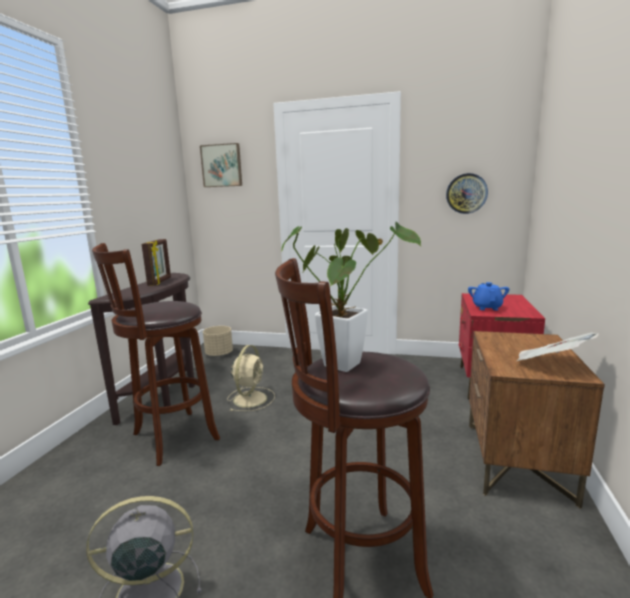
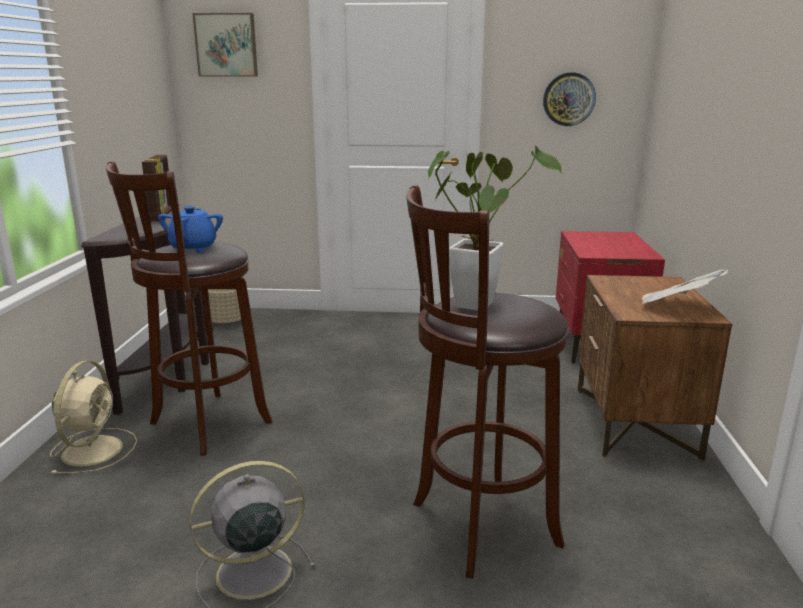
camera: 10 degrees left, 5 degrees up
beige fan [227,345,275,411] -> beige fan moved to [50,361,137,474]
blue teapot [468,282,509,311] -> blue teapot moved to [158,206,223,253]

